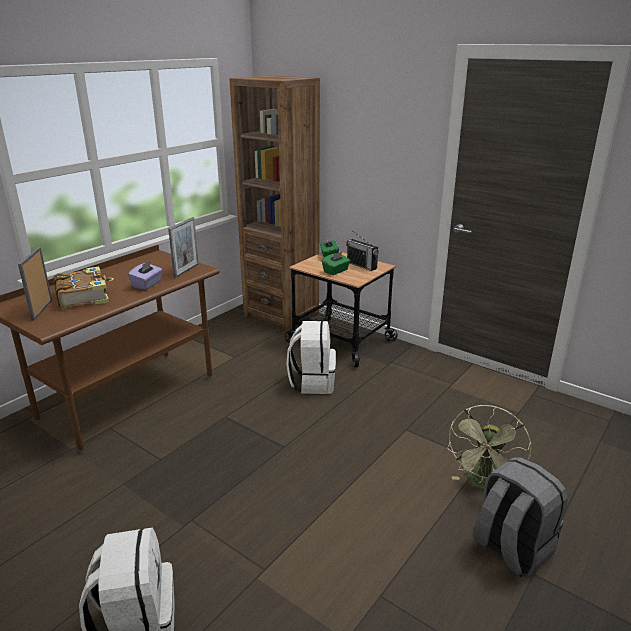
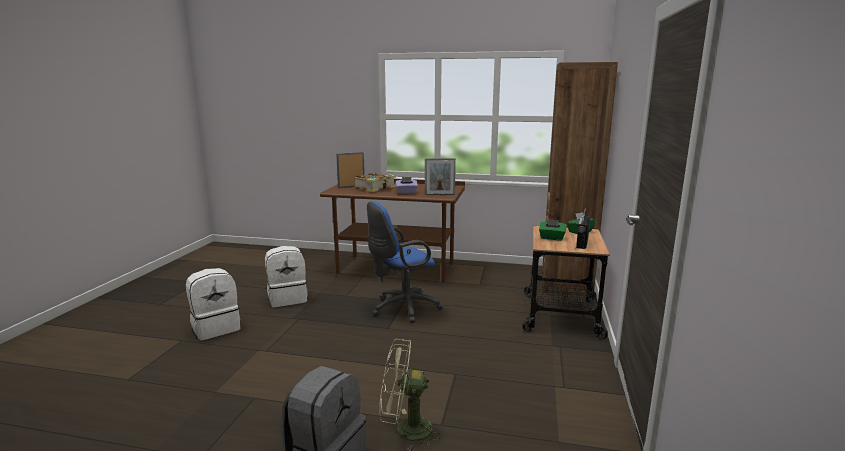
camera: 65 degrees right, 10 degrees down
white backpack [286,321,336,394] -> white backpack moved to [265,246,308,307]
none -> blue office chair [367,201,443,323]

